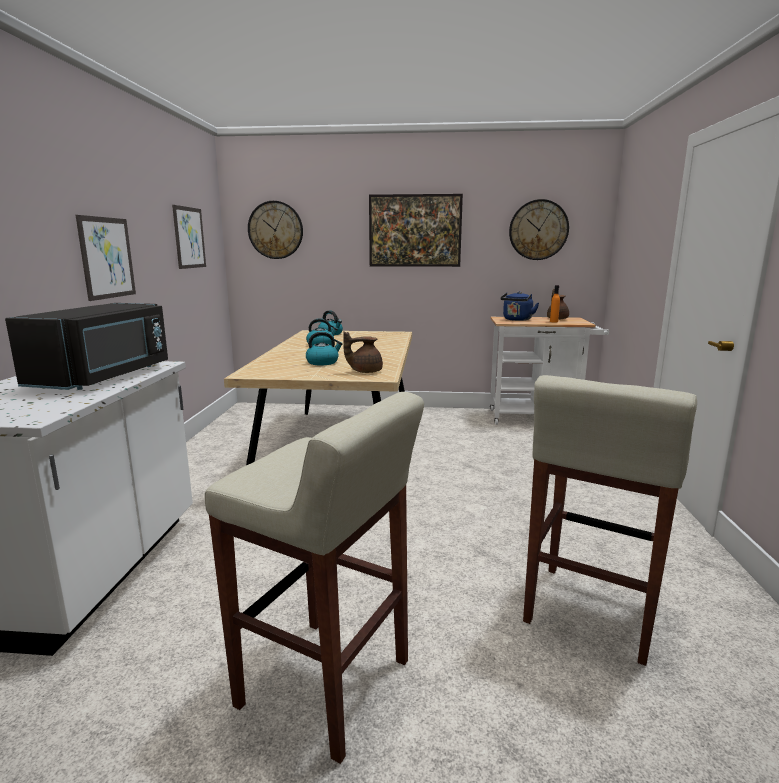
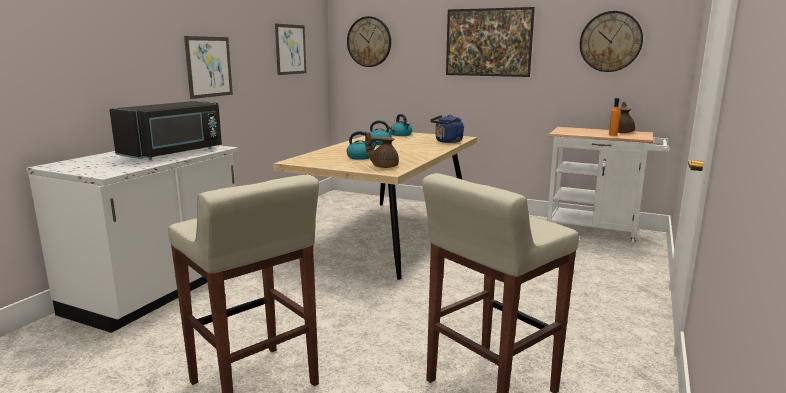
camera: 20 degrees right, 0 degrees up
blue kettle [500,291,539,321] -> blue kettle moved to [430,115,464,143]

